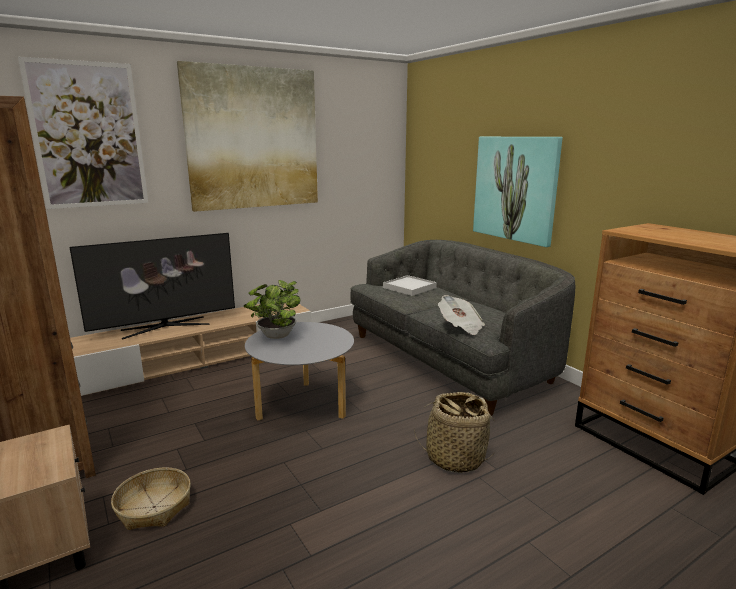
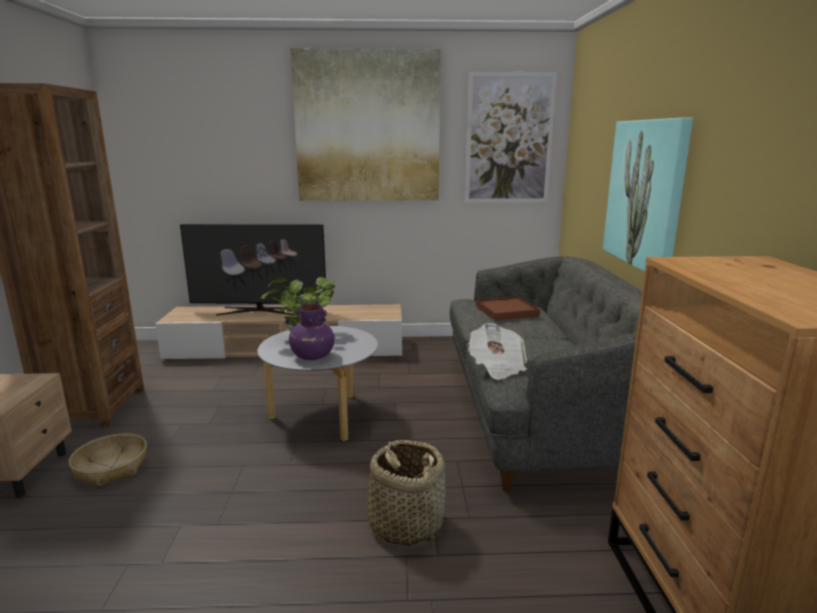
camera: 30 degrees right, 0 degrees up
picture [18,57,148,209] -> picture moved to [465,72,557,202]
white tray [383,275,437,296] -> brown tray [476,296,540,321]
none -> purple vase [289,303,335,360]

